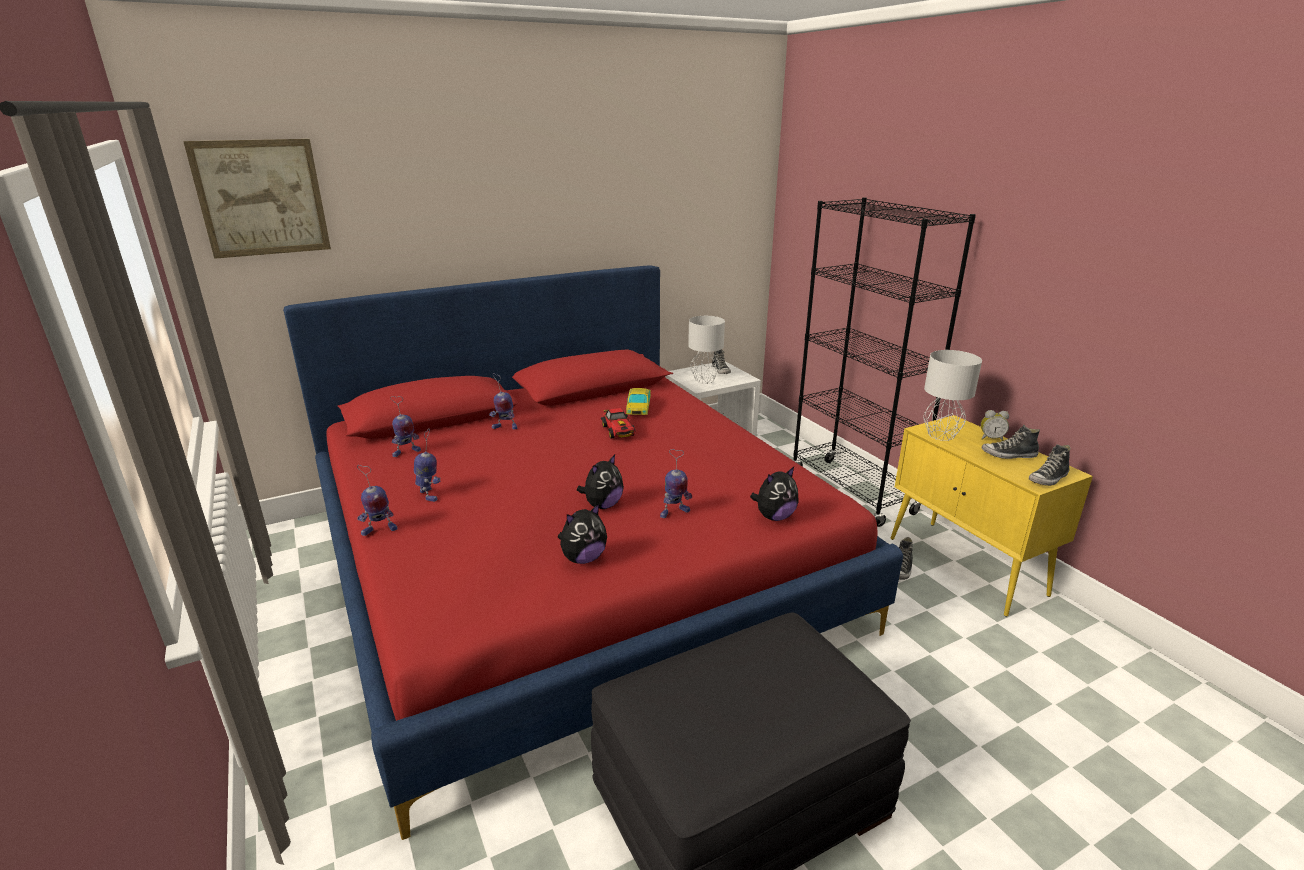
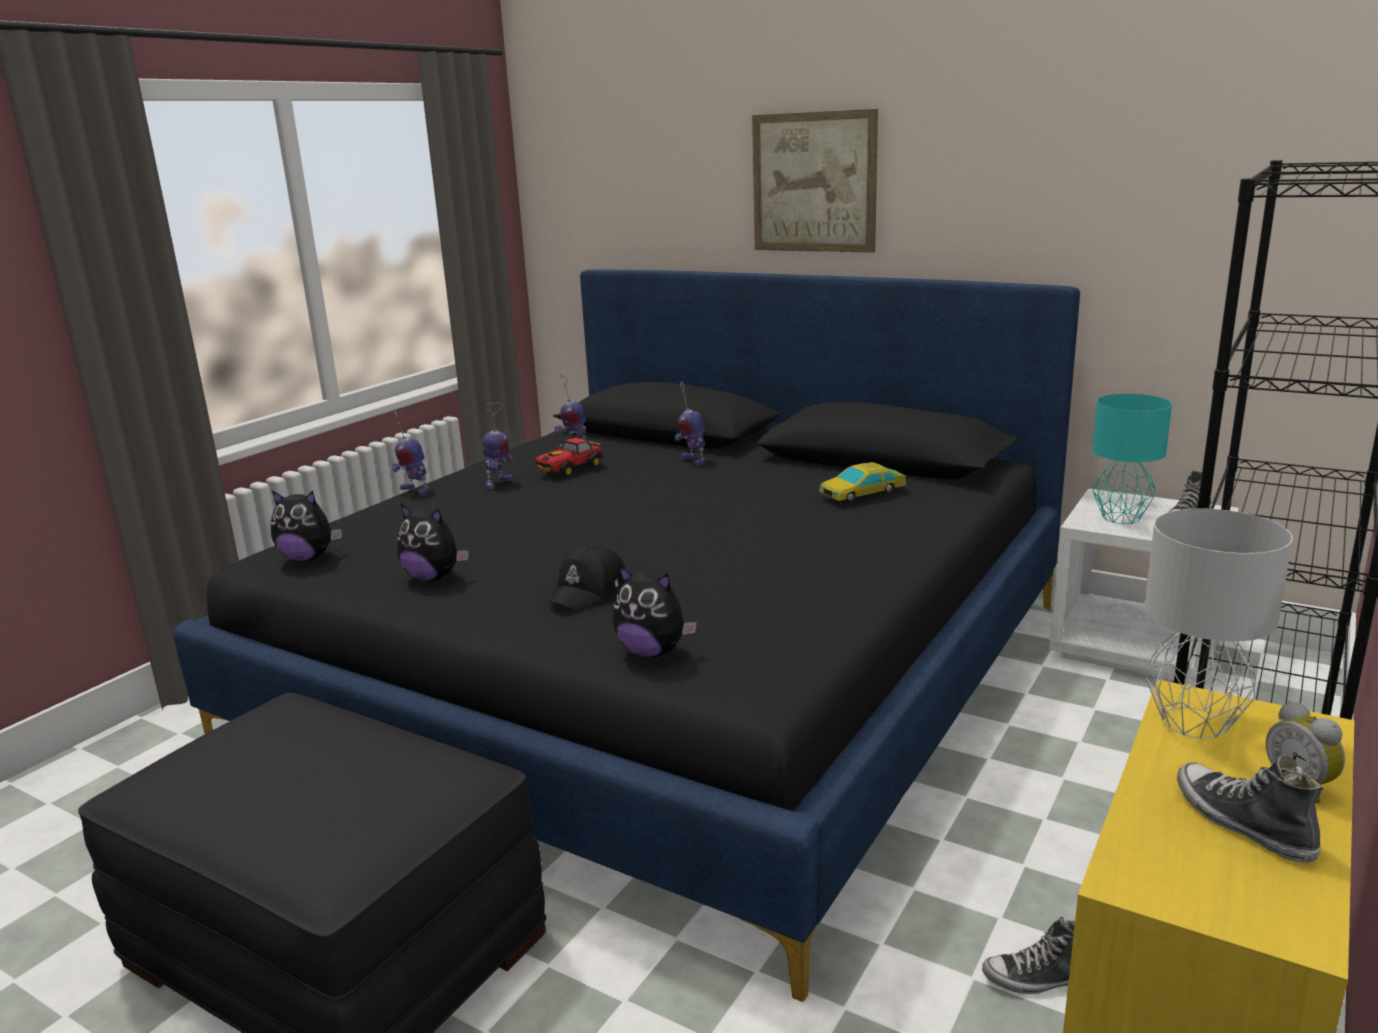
camera: 60 degrees right, 5 degrees down
picture [183,139,331,259] -> picture moved to [752,109,878,253]
red bed [283,265,903,840] -> black bed [173,269,1080,1002]
plush toy [577,455,624,509] -> plush toy moved to [271,490,342,562]
toy car [601,408,635,439] -> toy car moved to [535,438,603,476]
toy robot [660,449,692,518] -> black cap [548,546,625,611]
grey table lamp [688,316,725,384] -> turquoise table lamp [1092,394,1172,524]
shoe [1029,444,1071,486] -> none

